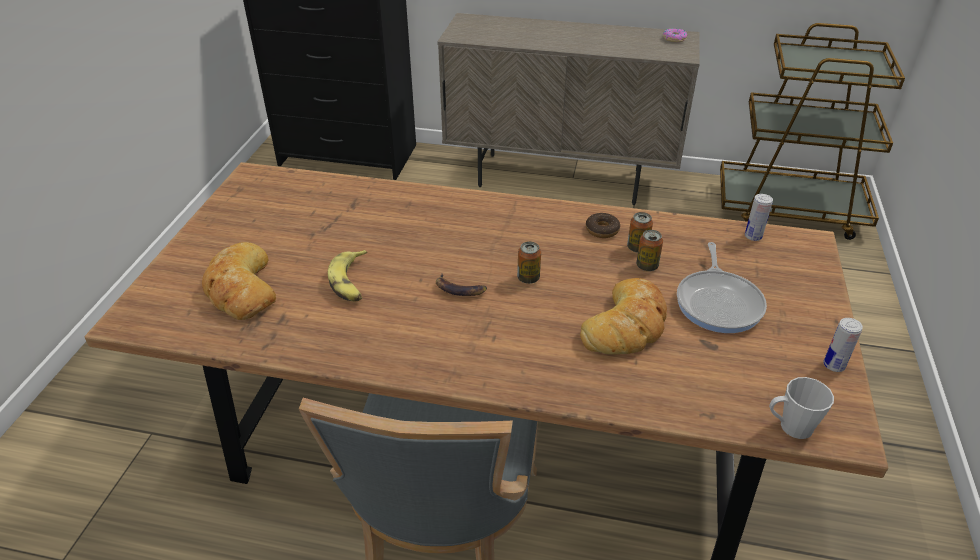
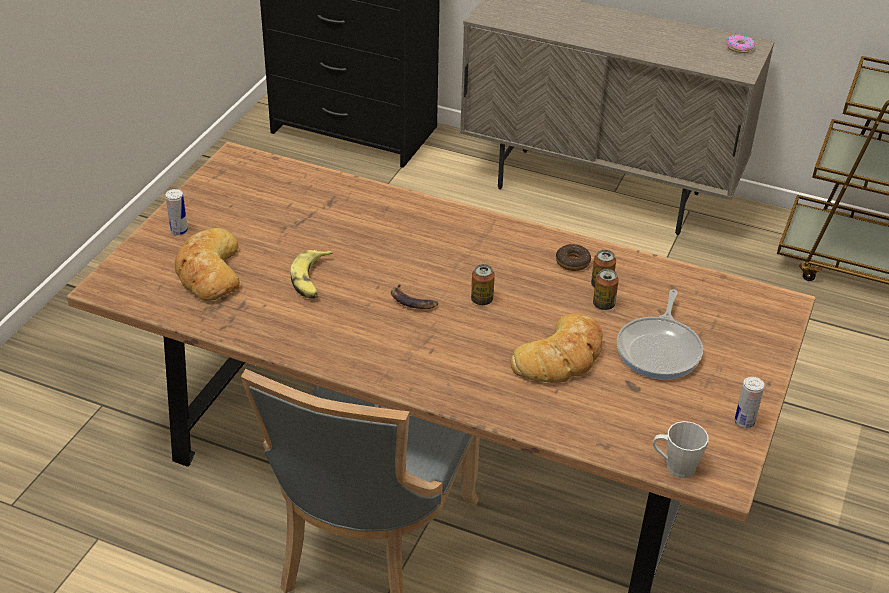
camera: 10 degrees right, 0 degrees up
can [745,194,773,241] -> can moved to [165,189,188,236]

